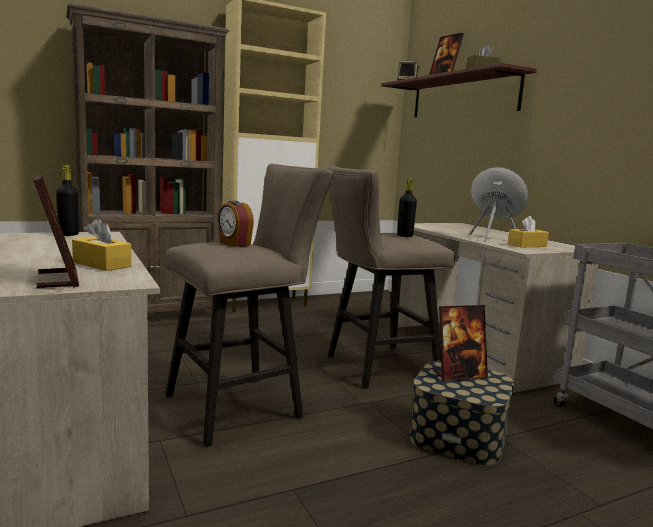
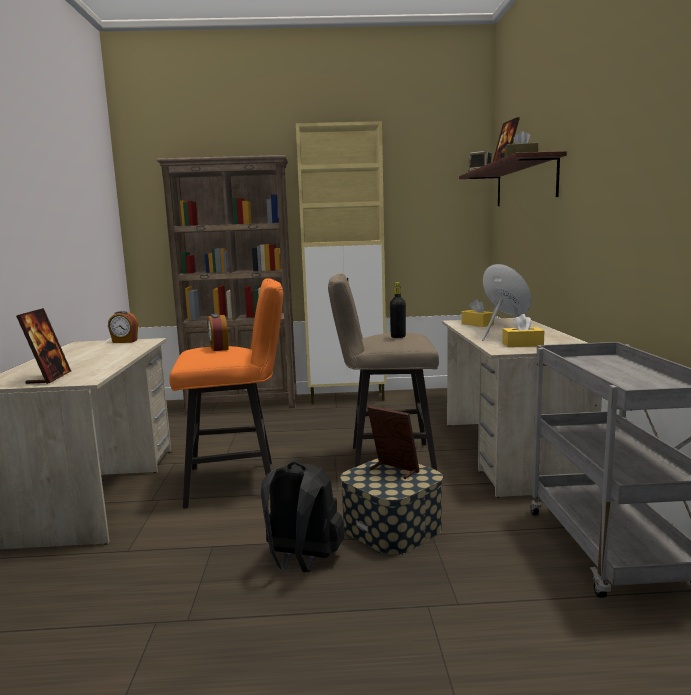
camera: 25 degrees right, 0 degrees up
black bottle [56,165,79,236] -> alarm clock [108,311,138,343]
yellow tissue box [72,218,131,271] -> yellow tissue box moved to [462,299,494,327]
beige stool [165,164,333,447] -> orange stool [169,278,283,509]
picture frame [433,305,488,381] -> picture frame turned 150 degrees counterclockwise [367,406,420,479]
none -> black backpack [260,462,344,572]

